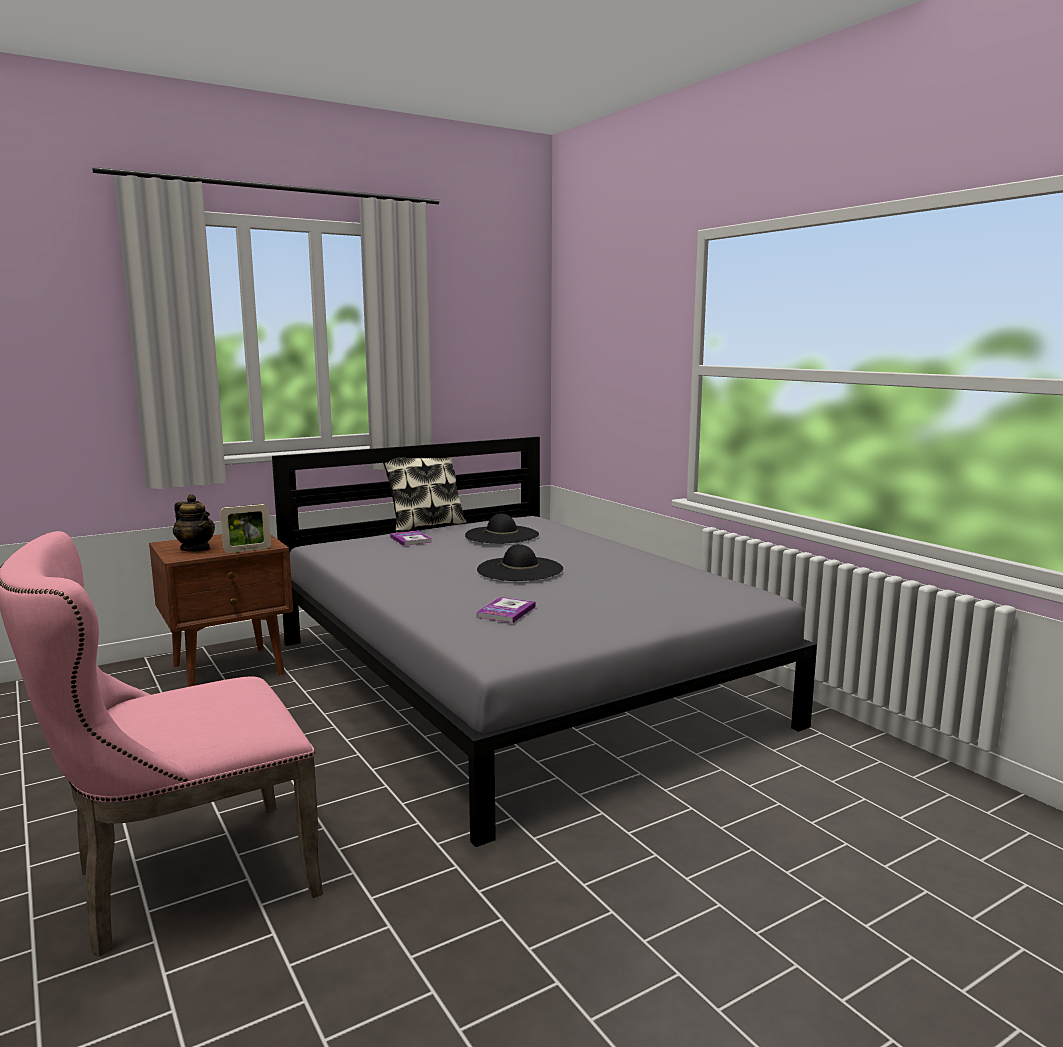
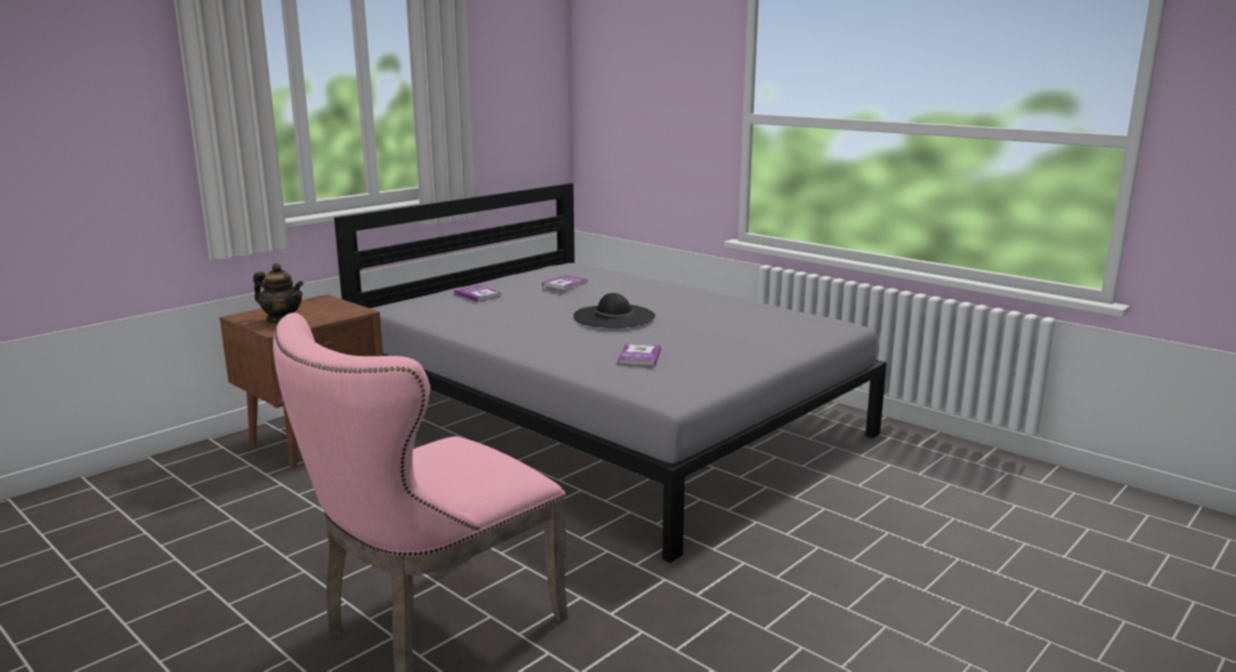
camera: 15 degrees left, 5 degrees up
picture frame [220,504,271,553] -> none
pillow [383,457,467,533] -> none
black hat [465,514,539,544] -> book [542,275,588,291]

